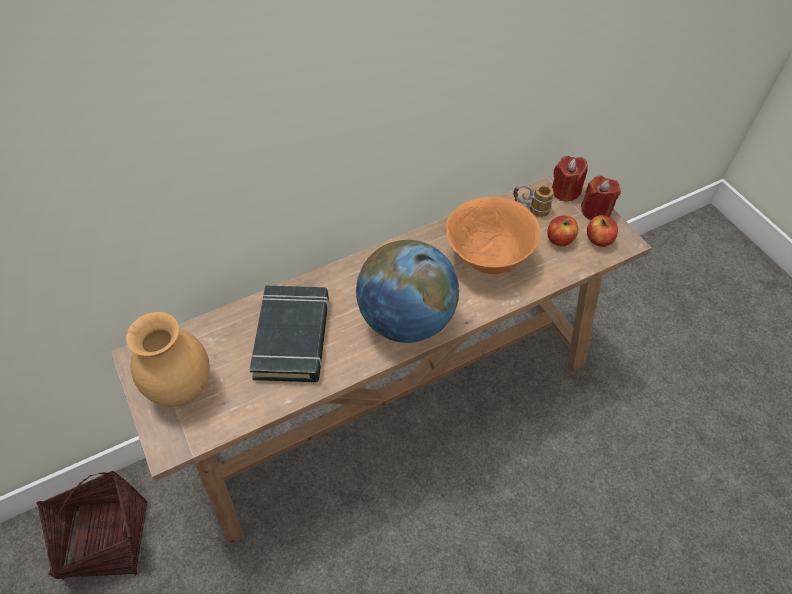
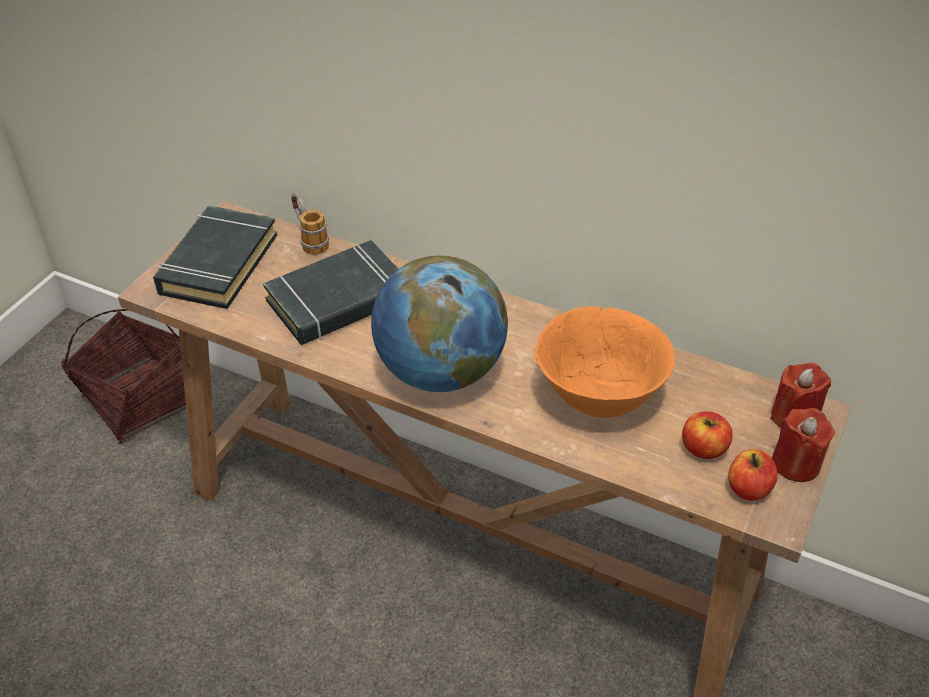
camera: 55 degrees right, 10 degrees down
brown vase [126,312,210,407] -> black book [153,206,277,309]
mug [513,184,554,217] -> mug moved to [291,193,329,255]

